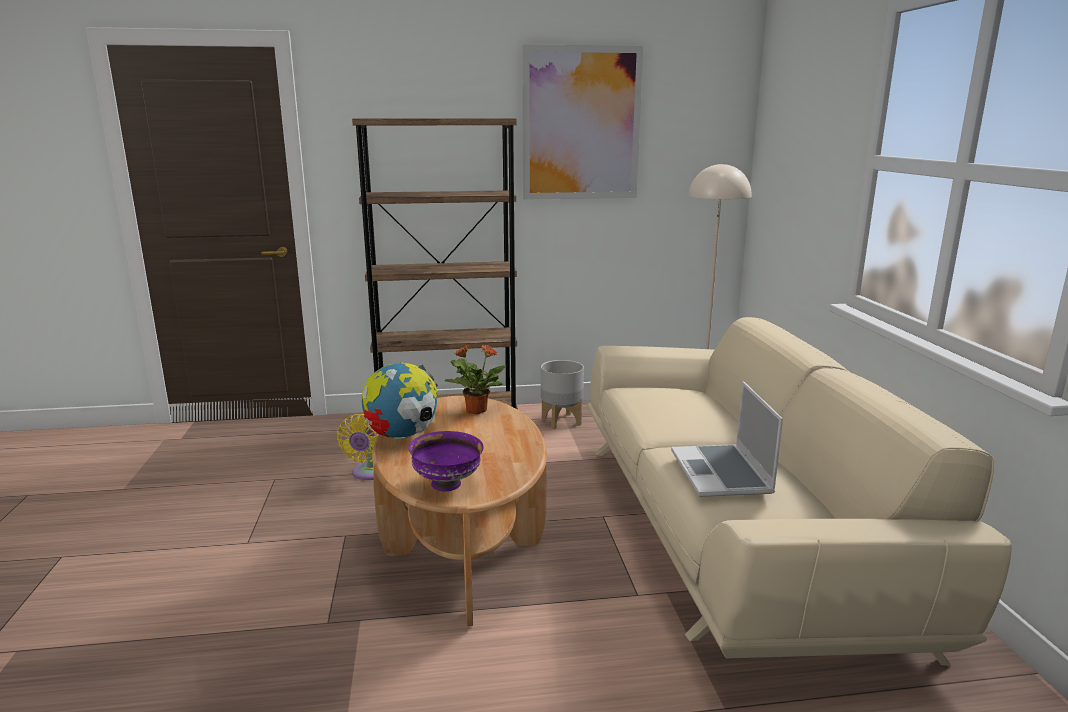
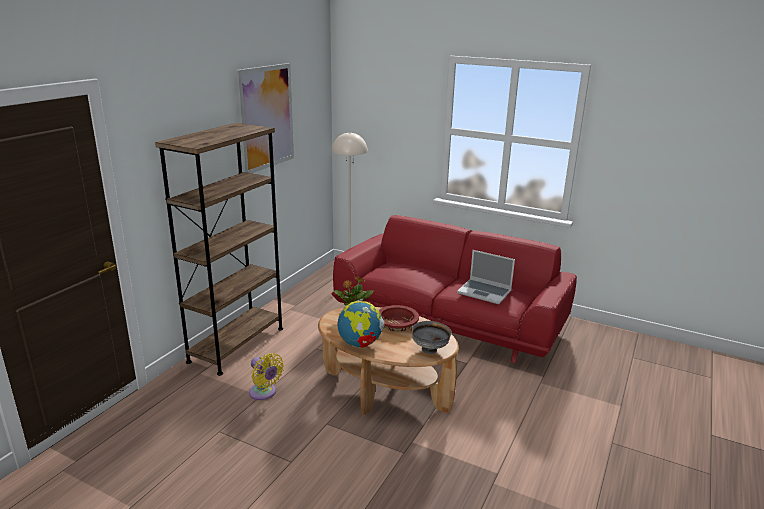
camera: 55 degrees left, 5 degrees up
purple bowl [408,431,484,492] -> grey bowl [411,321,452,354]
grey planter [541,360,584,429] -> none
beige sofa [587,317,1012,666] -> red sofa [331,215,577,363]
none -> red bowl [379,305,419,331]

